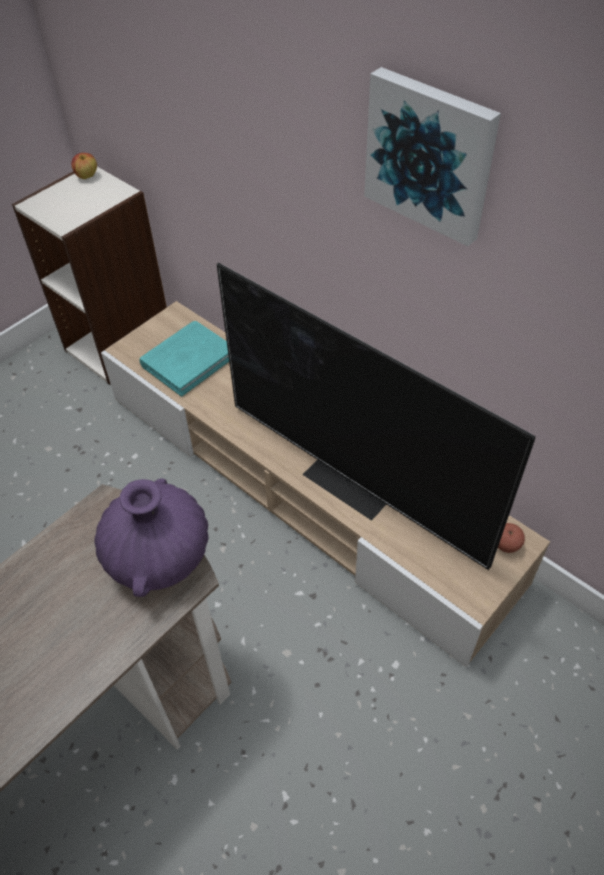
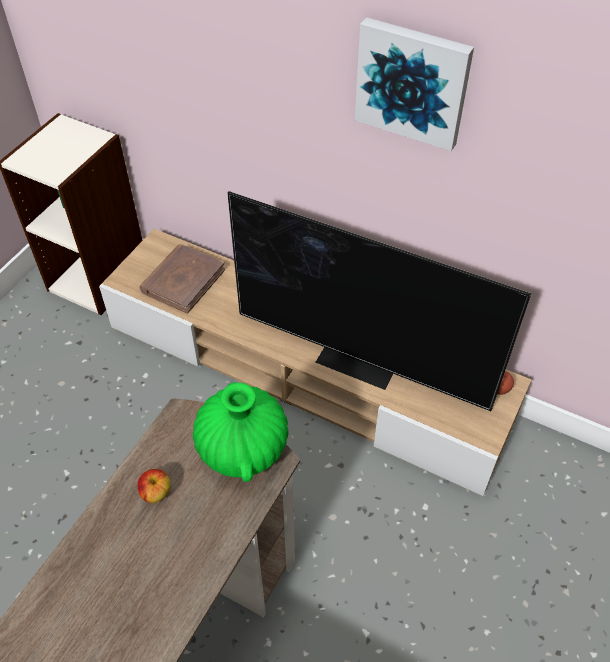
camera: 15 degrees left, 0 degrees up
apple [71,153,97,179] -> apple moved to [137,469,171,503]
purple vase [94,479,208,597] -> green vase [193,382,289,482]
turquoise book [139,321,229,397] -> brown book [140,244,225,314]

